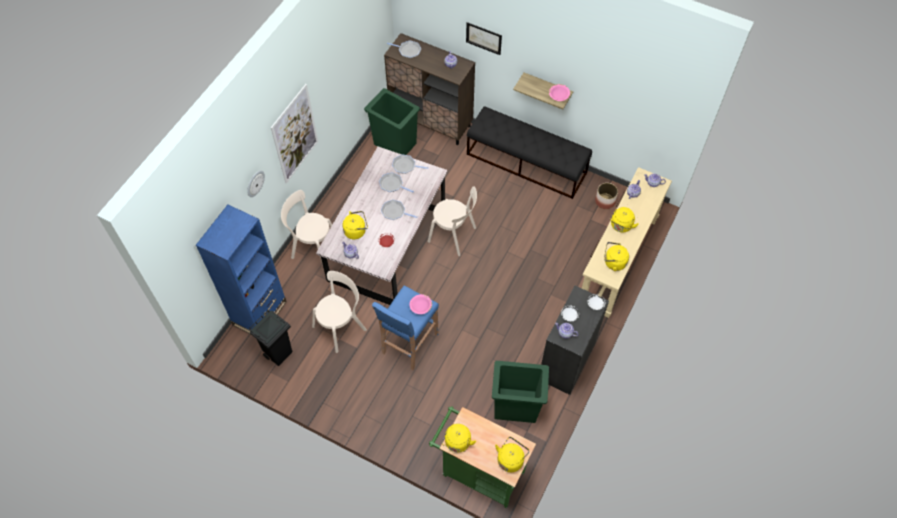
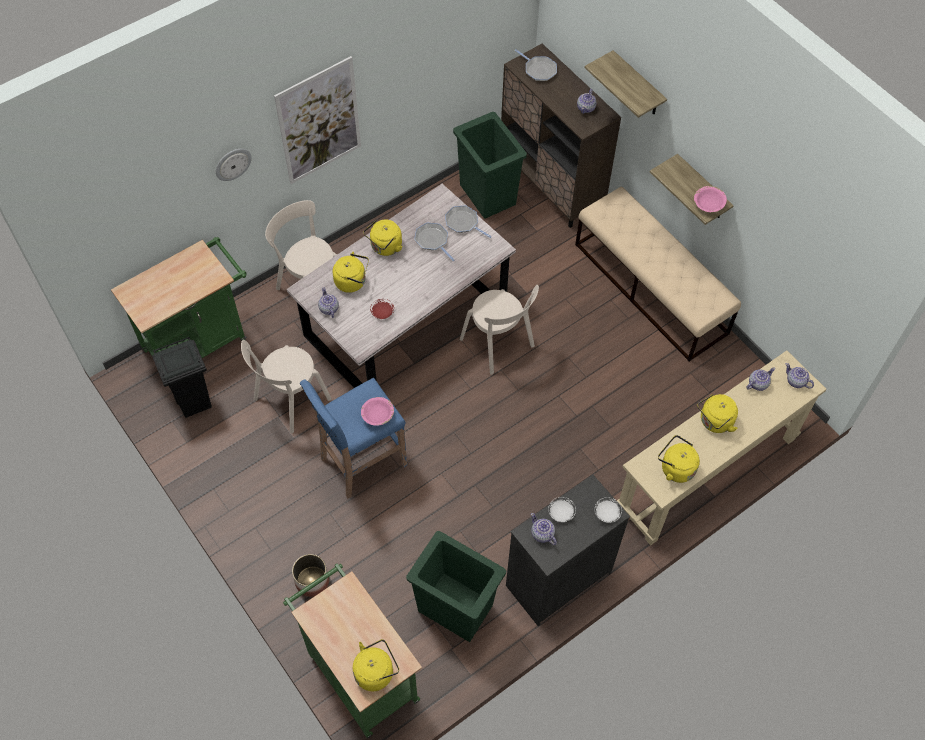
camera: 25 degrees right, 0 degrees up
blue bookcase [196,205,287,335] -> green cart [111,237,247,358]
beige chair [312,271,367,353] -> beige chair turned 150 degrees clockwise [241,340,331,434]
frying pan [381,200,418,220] -> none
yellow kettle [442,424,476,453] -> yellow kettle moved to [363,220,402,256]
picture [466,22,502,55] -> shelf [585,50,667,118]
black bench [467,106,592,199] -> beige bench [575,186,741,361]
planter [595,183,618,209] -> planter moved to [292,554,329,597]

